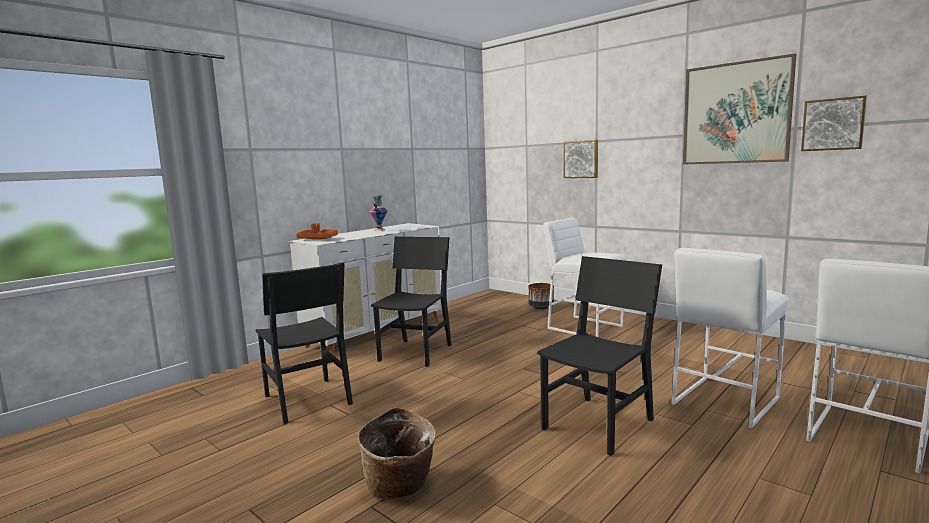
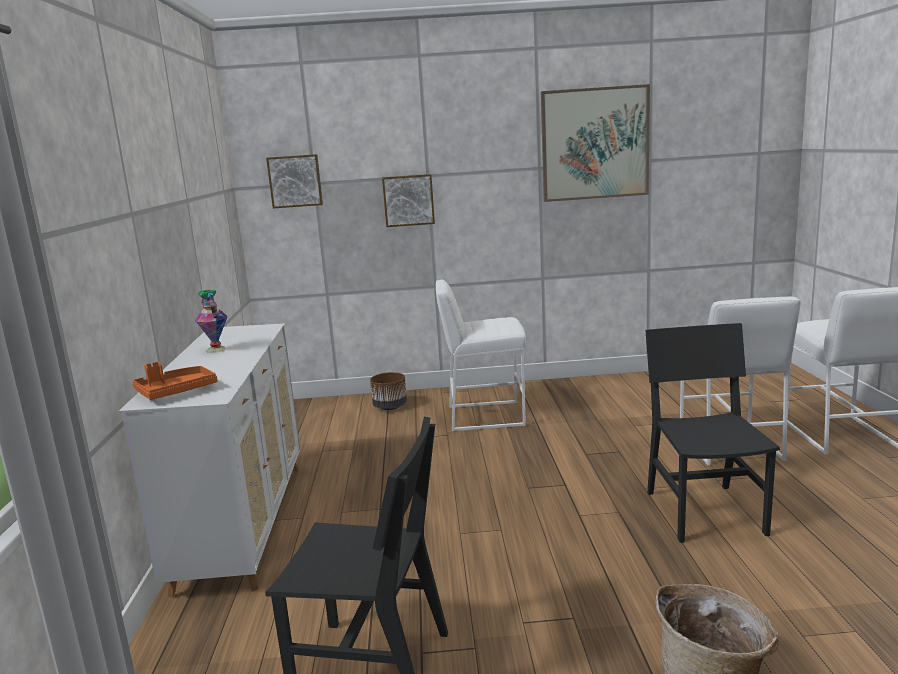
camera: 45 degrees left, 5 degrees up
black chair [371,237,452,367] -> none
picture [801,96,867,151] -> picture moved to [266,154,323,208]

